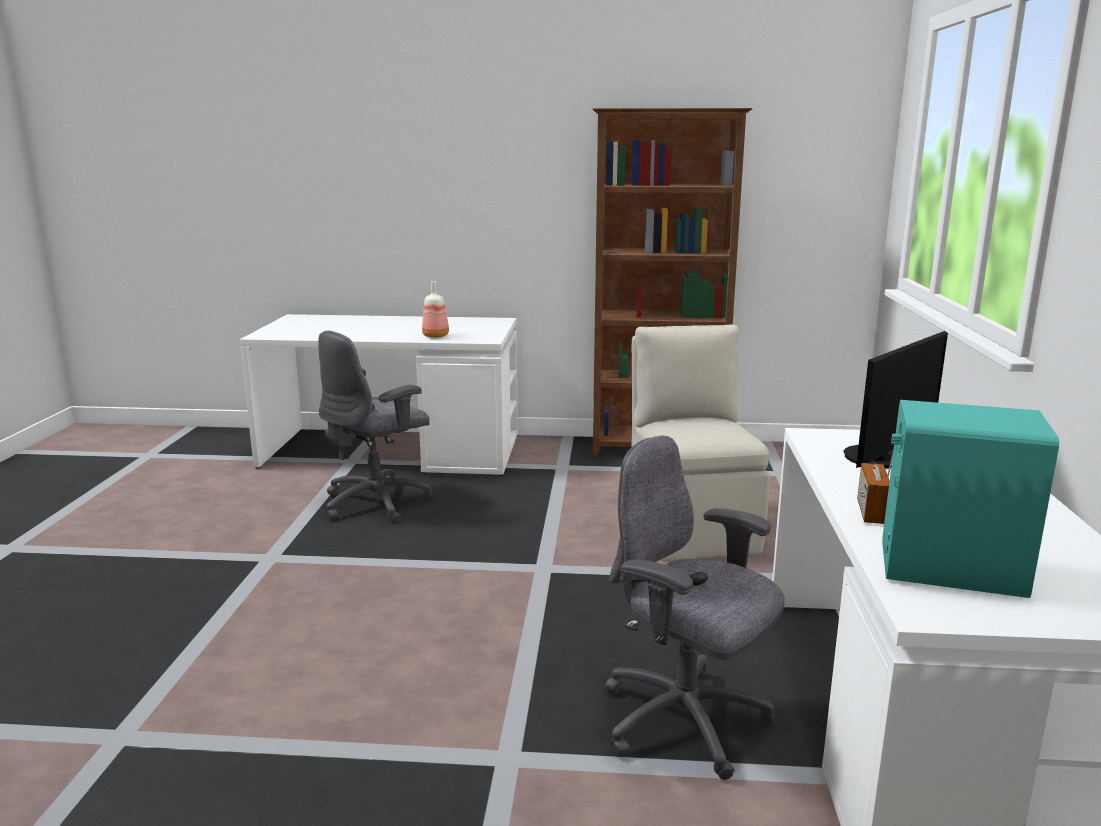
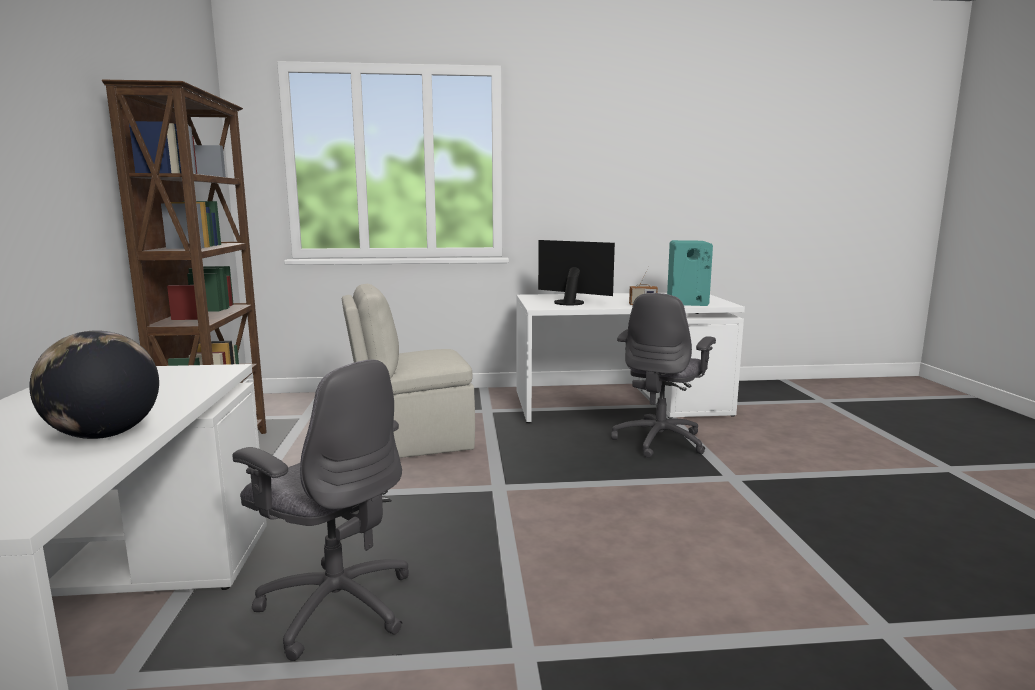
camera: 100 degrees left, 5 degrees down
bottle [422,281,449,338] -> none
none -> globe [29,330,159,439]

